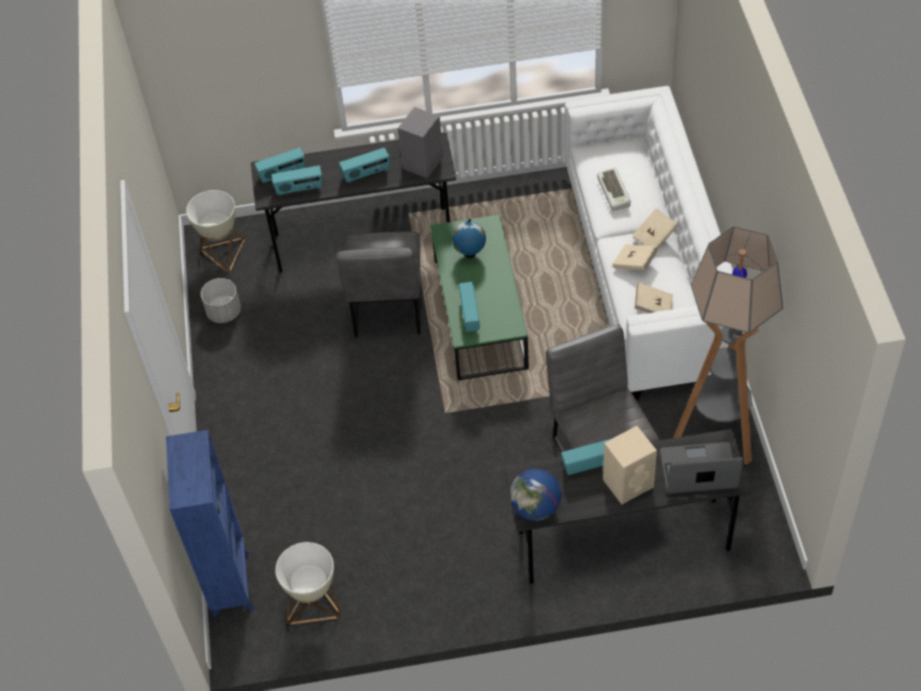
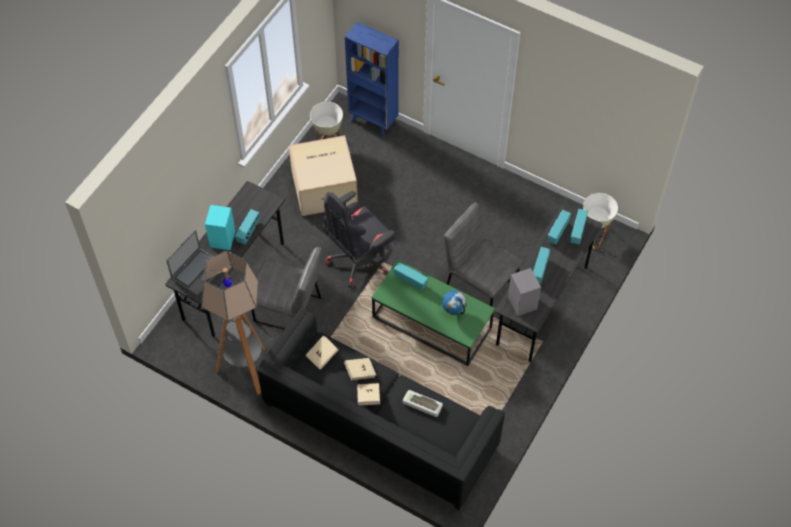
camera: 125 degrees right, 5 degrees up
grey planter [201,278,241,323] -> none
globe [510,469,561,521] -> none
white sofa [565,86,745,399] -> black sofa [257,308,505,510]
beige speaker [603,426,657,504] -> turquoise speaker [205,205,235,250]
none -> cardboard box [289,135,358,216]
none -> black office chair [322,191,395,288]

